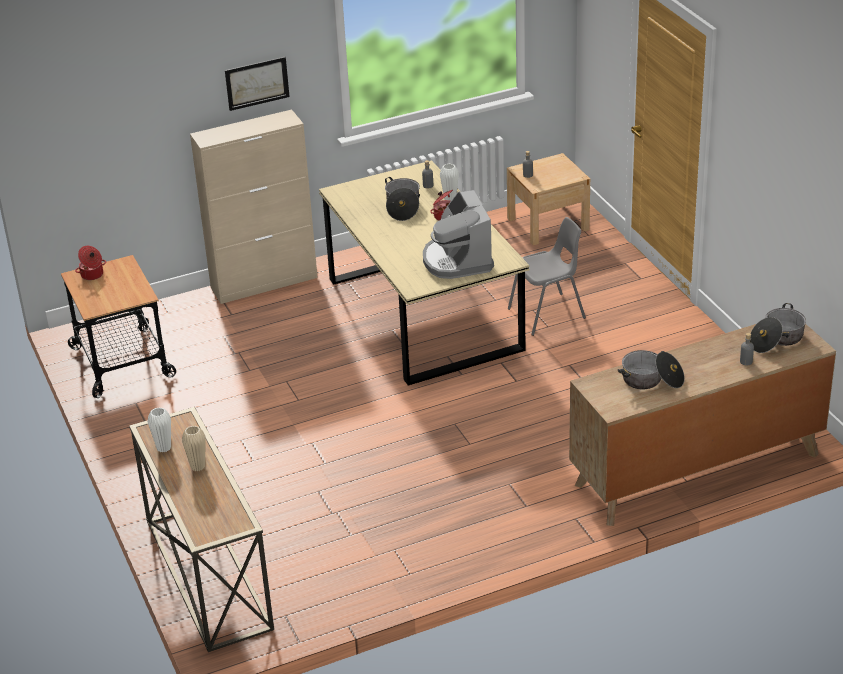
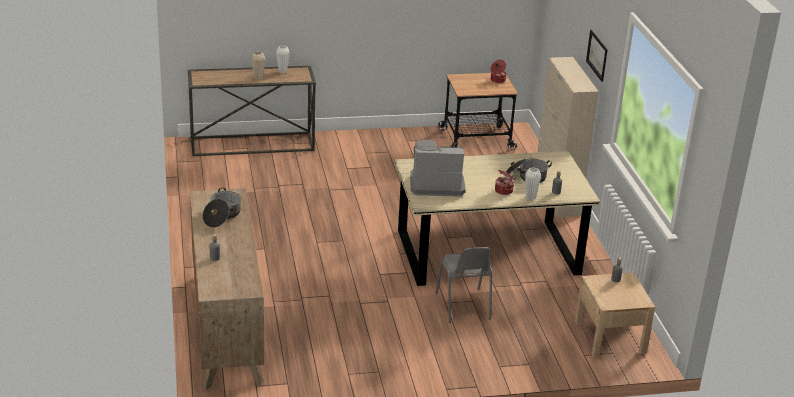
camera: 100 degrees right, 5 degrees down
cooking pot [750,303,806,353] -> none

